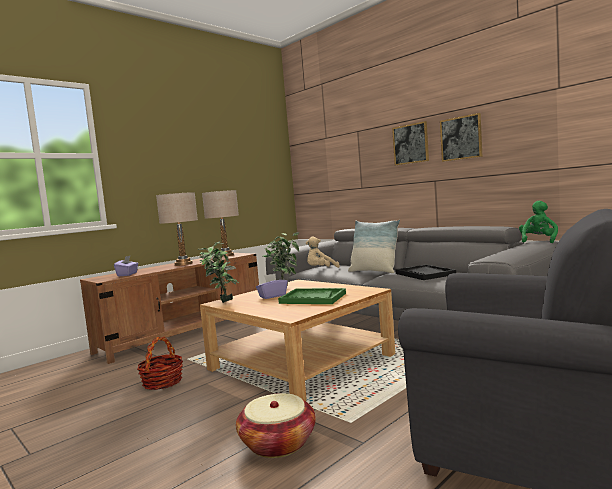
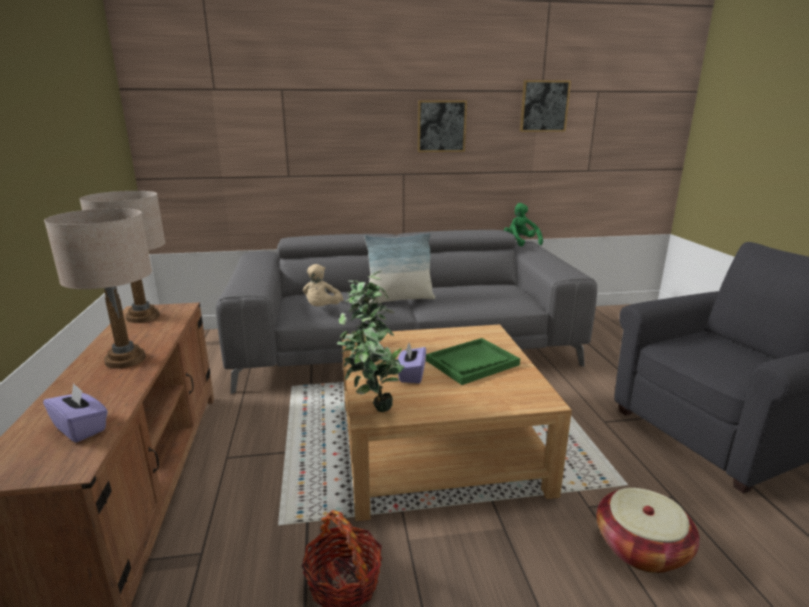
camera: 55 degrees left, 15 degrees up
picture [392,121,429,166] -> picture moved to [520,80,571,132]
black tray [395,265,456,280] -> none

